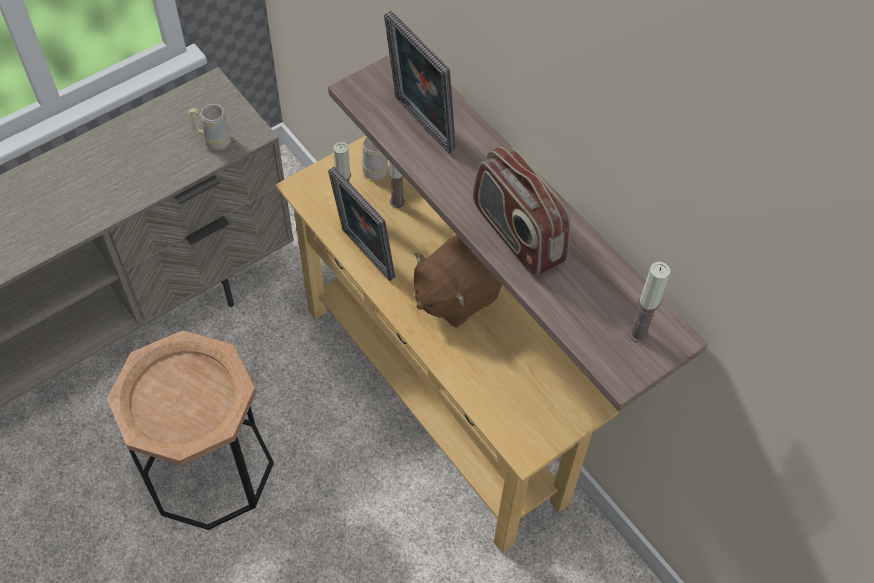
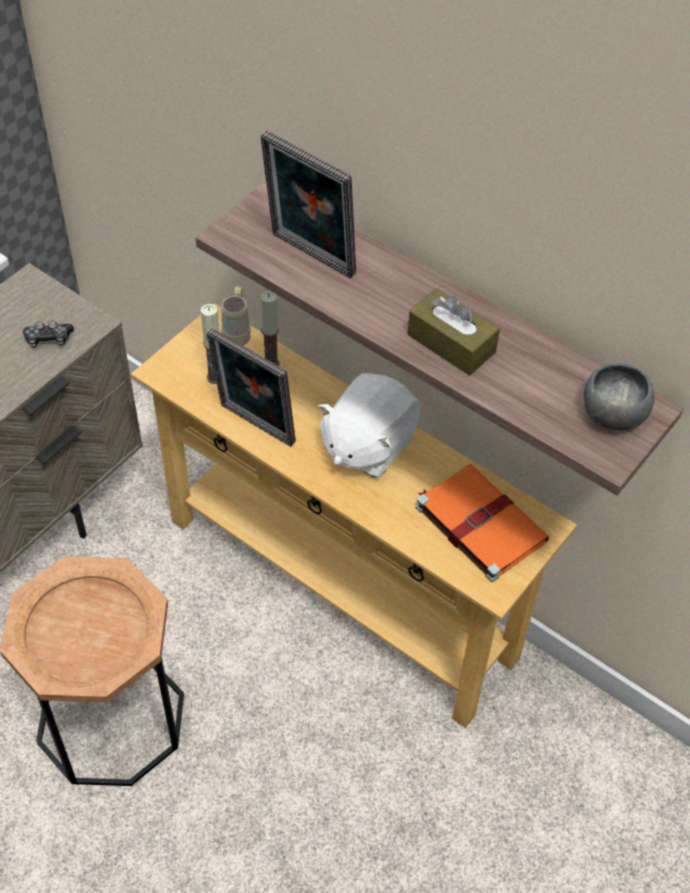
camera: 15 degrees left, 5 degrees down
beige mug [188,104,231,150] -> game controller [23,320,74,348]
brown plush toy [414,235,502,328] -> white plush toy [318,373,421,478]
radio [473,147,571,277] -> brown tissue box [408,289,500,375]
candle [629,262,670,343] -> grey bowl [584,363,654,430]
none -> orange book [416,464,549,582]

